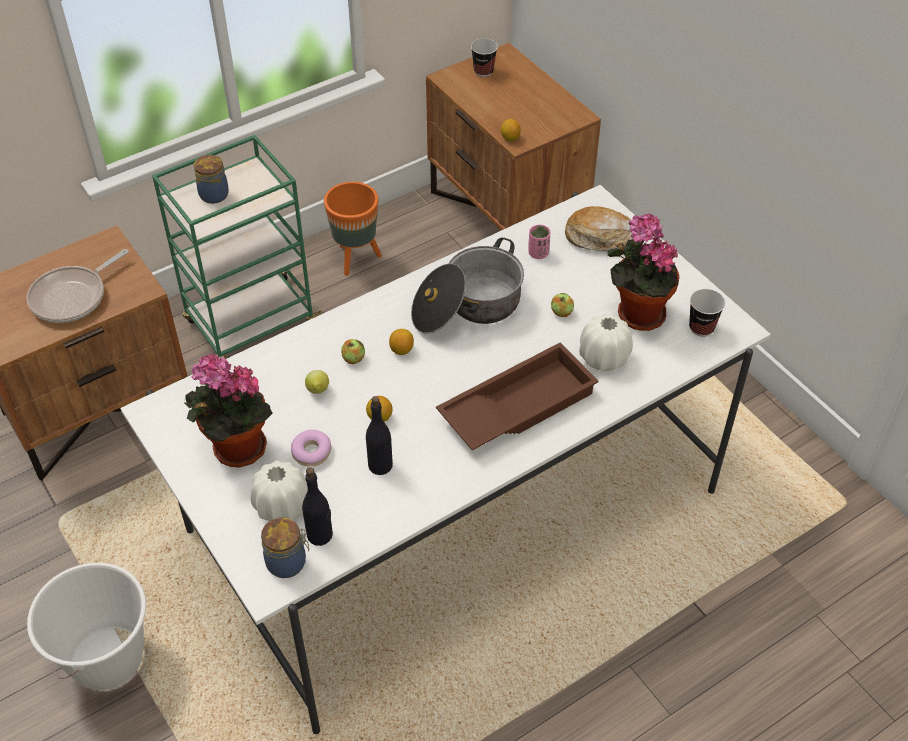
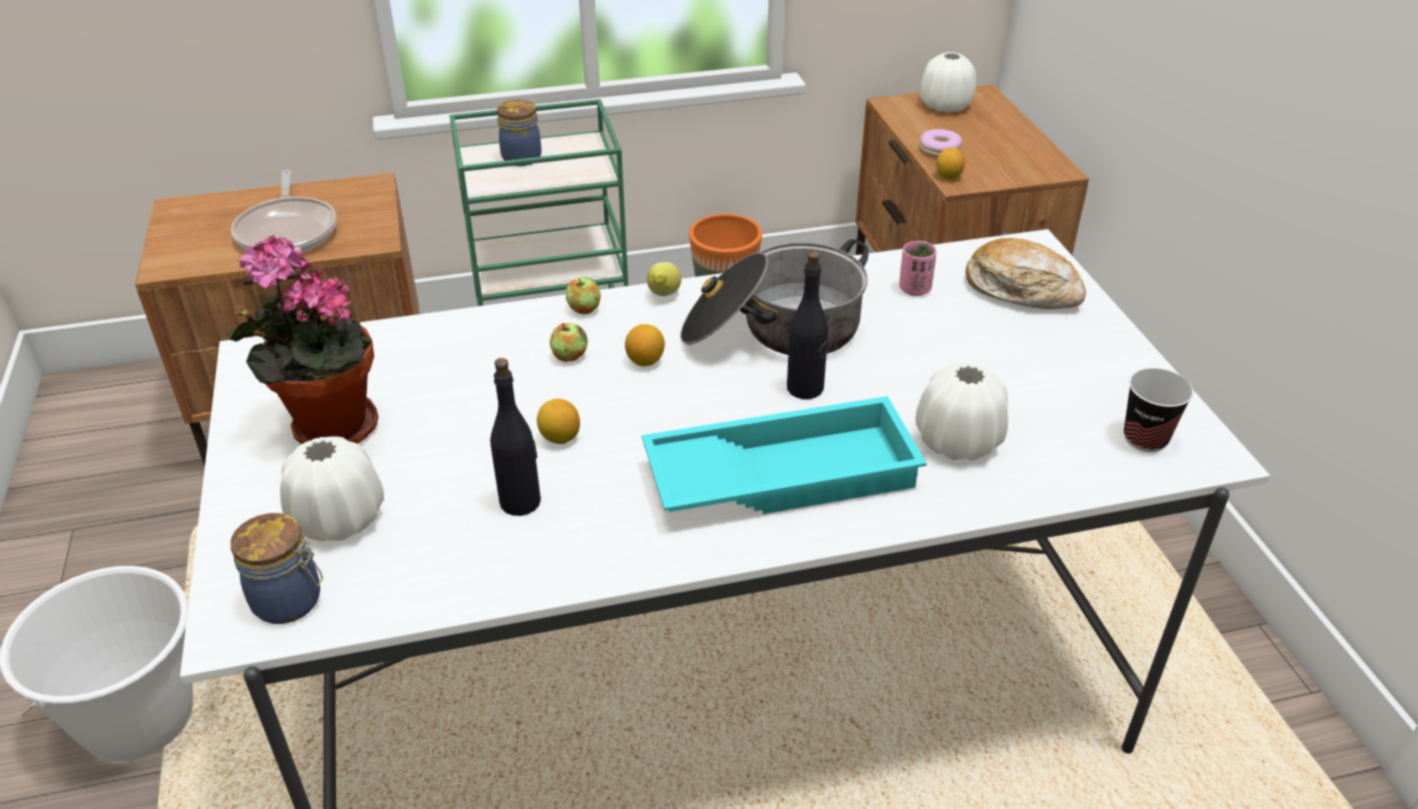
camera: 20 degrees right, 10 degrees down
frying pan [27,249,129,323] -> frying pan turned 75 degrees counterclockwise [231,170,337,252]
donut [291,430,331,467] -> donut moved to [920,129,962,157]
black bottle [302,467,333,546] -> black bottle moved to [787,251,829,399]
lemon [305,370,329,394] -> lemon moved to [647,262,681,296]
brown tray [436,342,599,450] -> turquoise tray [642,396,927,514]
cup [471,38,498,77] -> white vase [920,52,976,113]
apple [551,293,574,317] -> apple moved to [566,277,601,314]
potted plant [608,213,679,331] -> none

